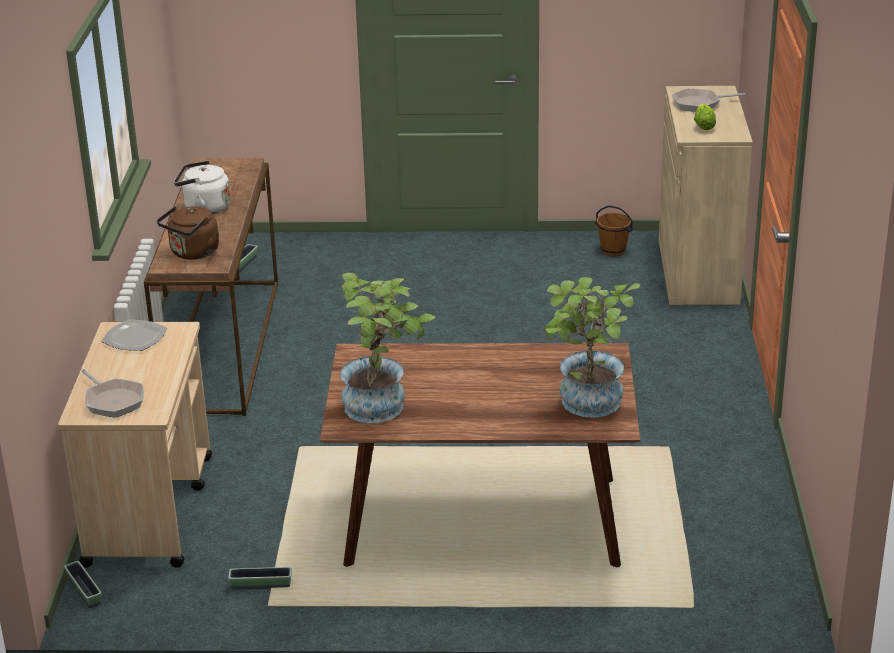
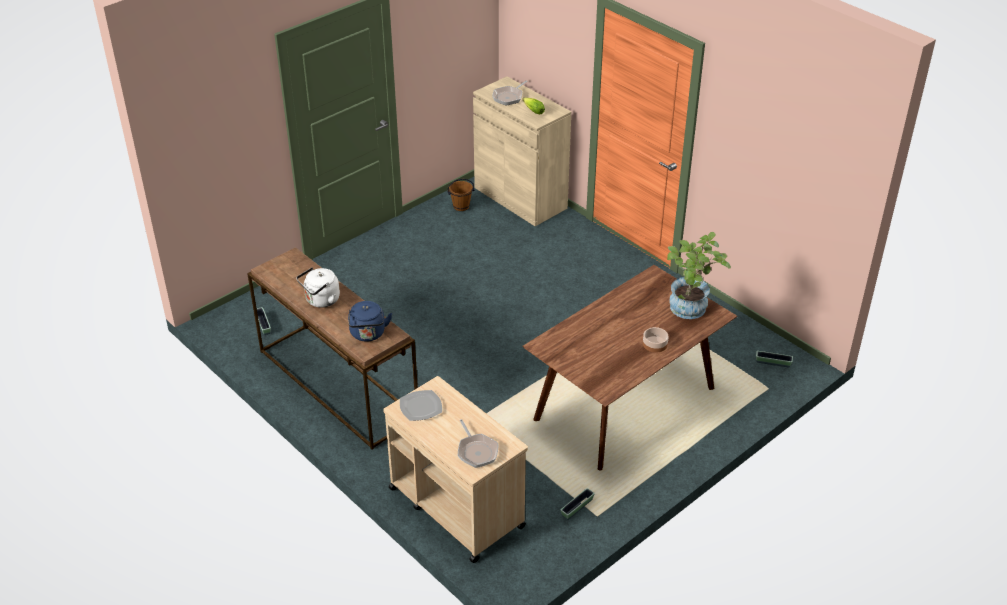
camera: 45 degrees left, 10 degrees up
planter [64,561,102,608] -> planter moved to [756,351,793,367]
frying pan [81,369,144,418] -> frying pan turned 60 degrees clockwise [458,419,498,468]
brown kettle [157,206,219,260] -> blue kettle [348,301,392,342]
potted plant [340,273,436,423] -> none
none -> bowl [643,327,669,353]

